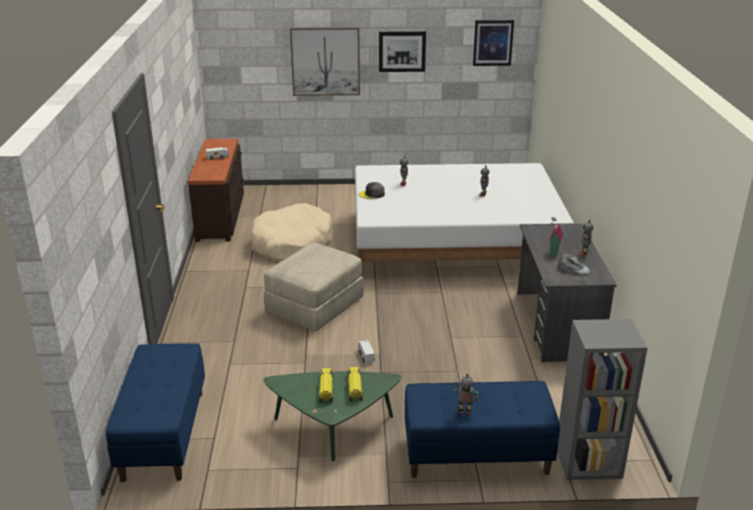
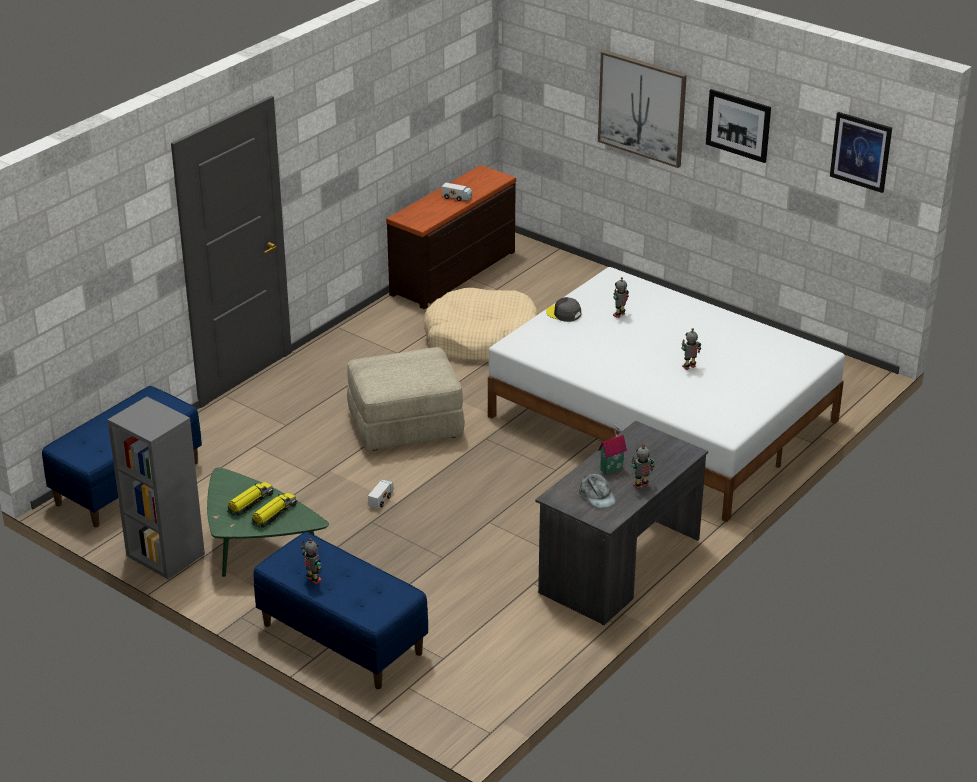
camera: 40 degrees right, 5 degrees up
grey bookcase [557,319,648,480] -> grey bookcase moved to [108,396,205,579]

